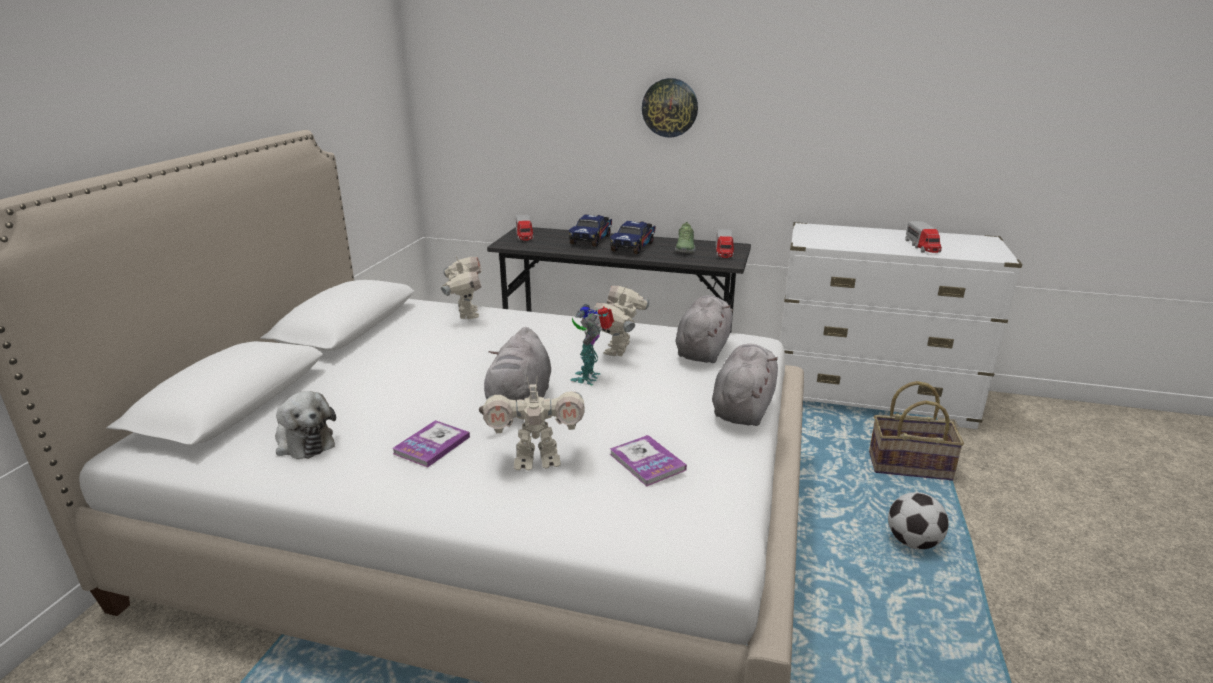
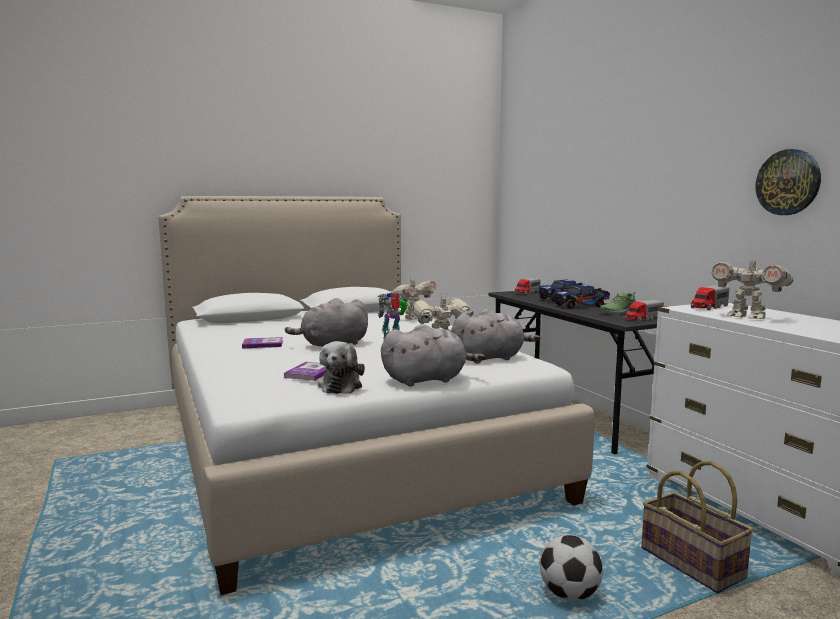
camera: 50 degrees right, 15 degrees down
plush toy [275,391,336,459] -> plush toy moved to [317,341,365,394]
toy robot [483,378,585,470] -> toy robot moved to [712,253,794,319]
wall clock [642,78,698,138] -> wall clock moved to [755,149,821,215]
toy truck [905,221,942,253] -> toy truck moved to [691,285,729,310]

